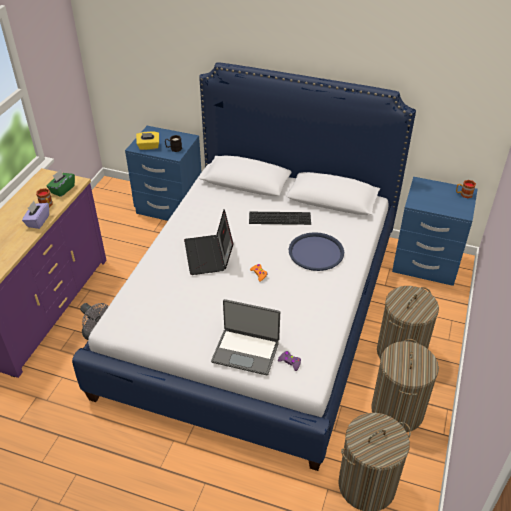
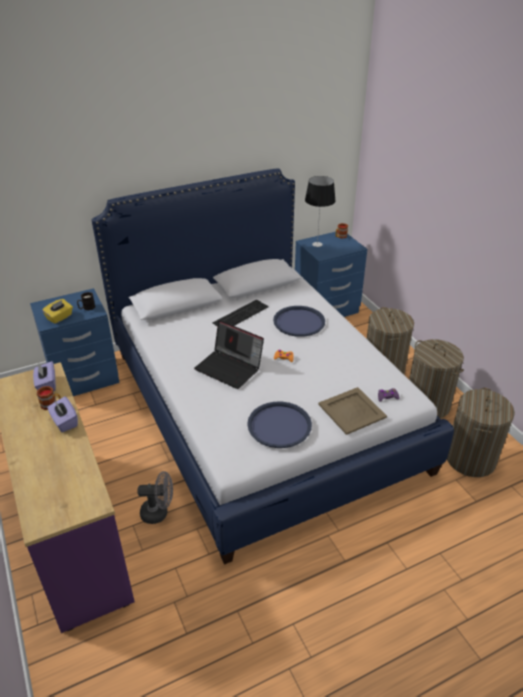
camera: 45 degrees left, 5 degrees down
green tissue box [46,170,75,197] -> purple tissue box [33,361,56,391]
laptop [211,299,280,375] -> beige tray [318,387,387,435]
none -> blue tray [247,401,312,448]
none -> table lamp [305,176,336,247]

